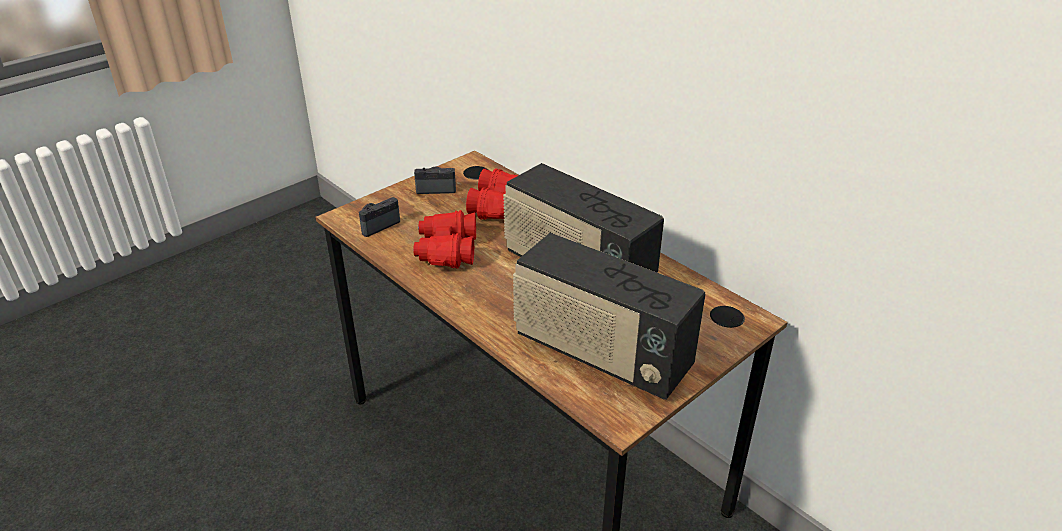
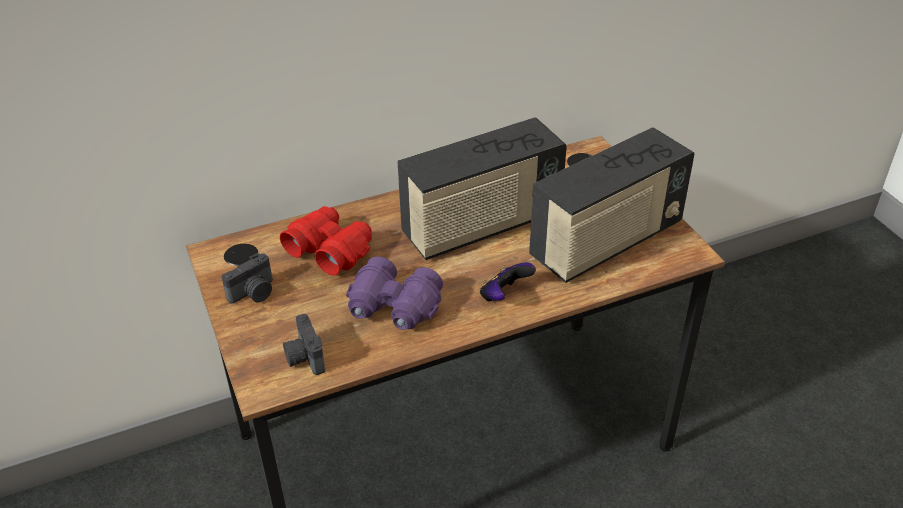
camera: 70 degrees left, 5 degrees up
red binoculars [413,210,476,269] -> purple binoculars [346,256,443,330]
camera [414,167,456,194] -> camera turned 150 degrees counterclockwise [222,253,273,303]
none -> game controller [480,262,536,302]

